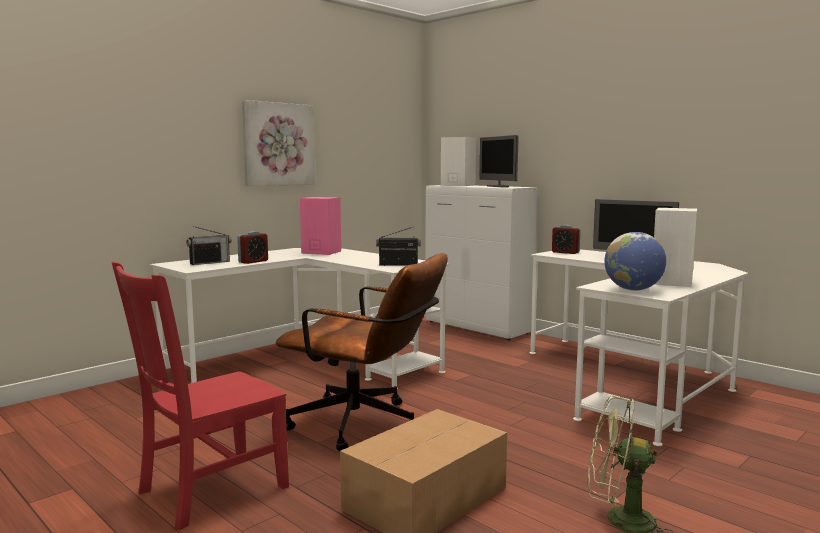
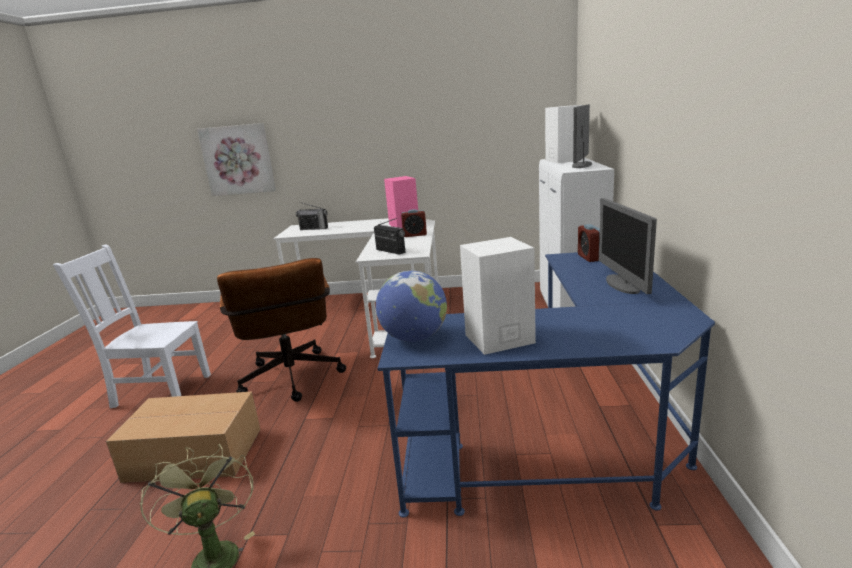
camera: 50 degrees right, 10 degrees up
red chair [111,261,289,530] -> white chair [53,244,211,408]
alarm clock [237,231,268,264] -> alarm clock moved to [401,209,427,237]
picture [242,100,316,186] -> picture moved to [197,123,276,196]
white desk [529,249,748,446] -> blue desk [378,252,715,517]

